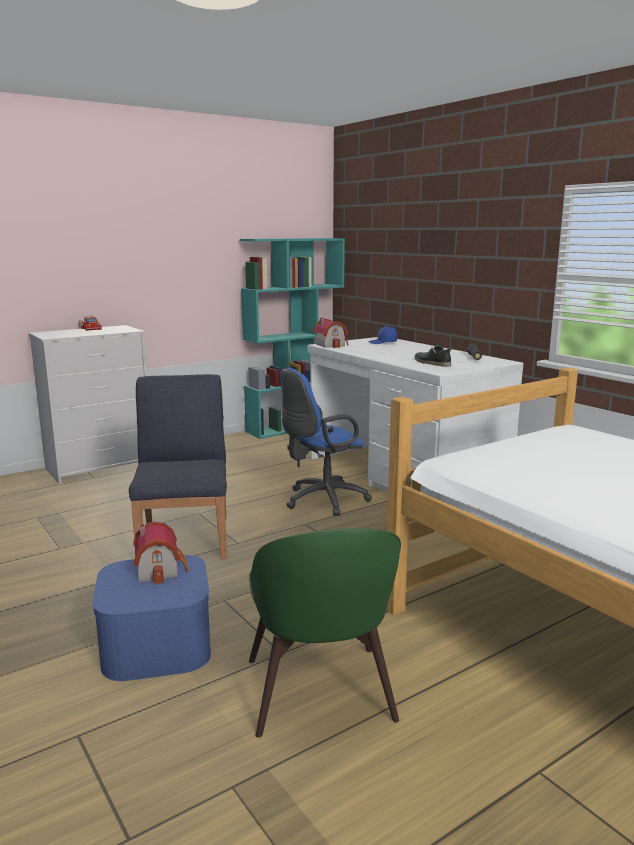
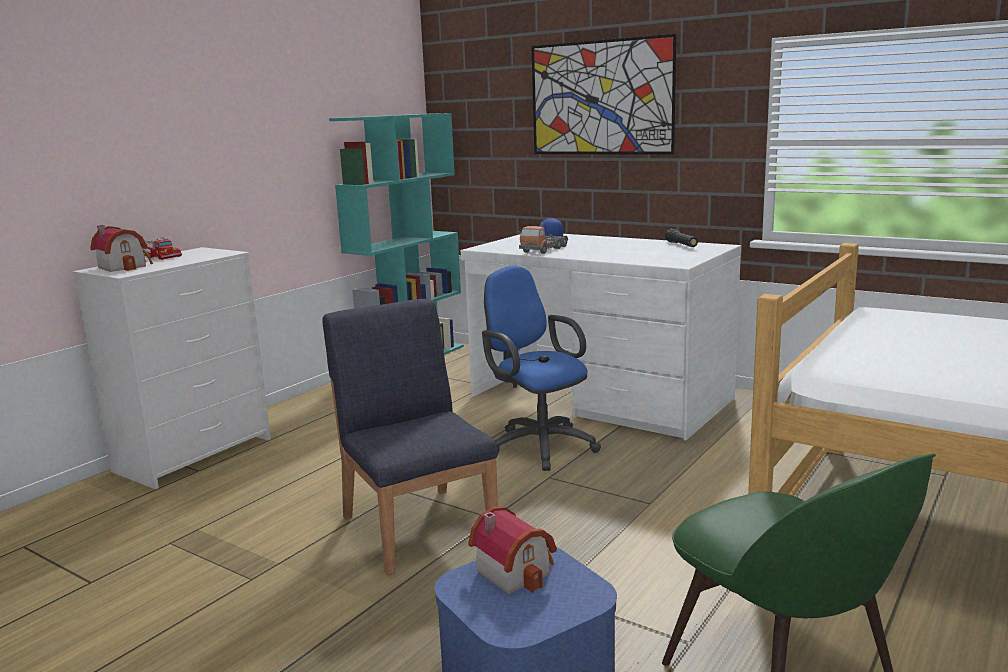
camera: 20 degrees left, 0 degrees up
blue office chair [281,368,372,516] -> blue office chair turned 105 degrees clockwise [482,265,601,471]
toy house [313,318,348,348] -> toy house moved to [90,225,153,272]
shoe [414,345,452,367] -> none
none -> toy truck [519,226,568,254]
none -> picture [531,34,676,155]

